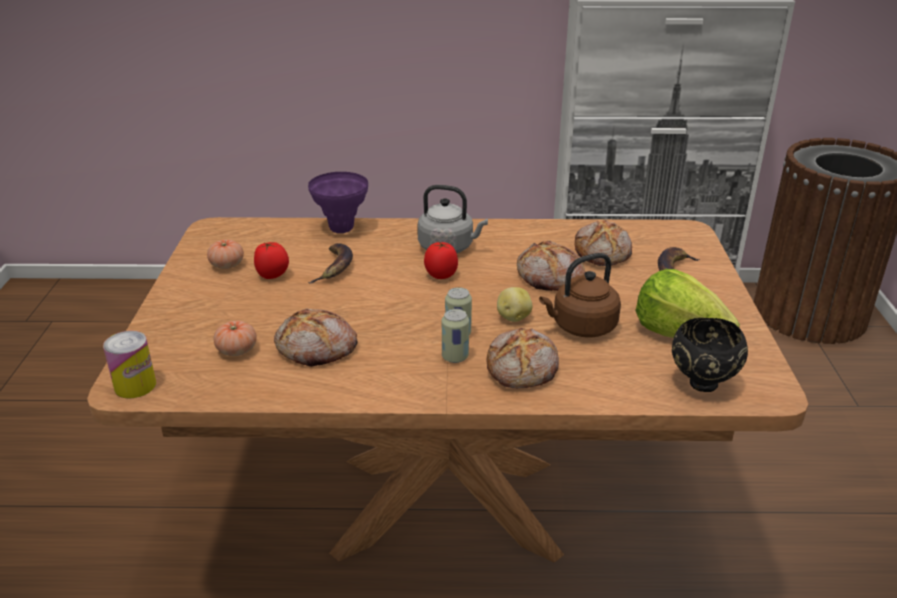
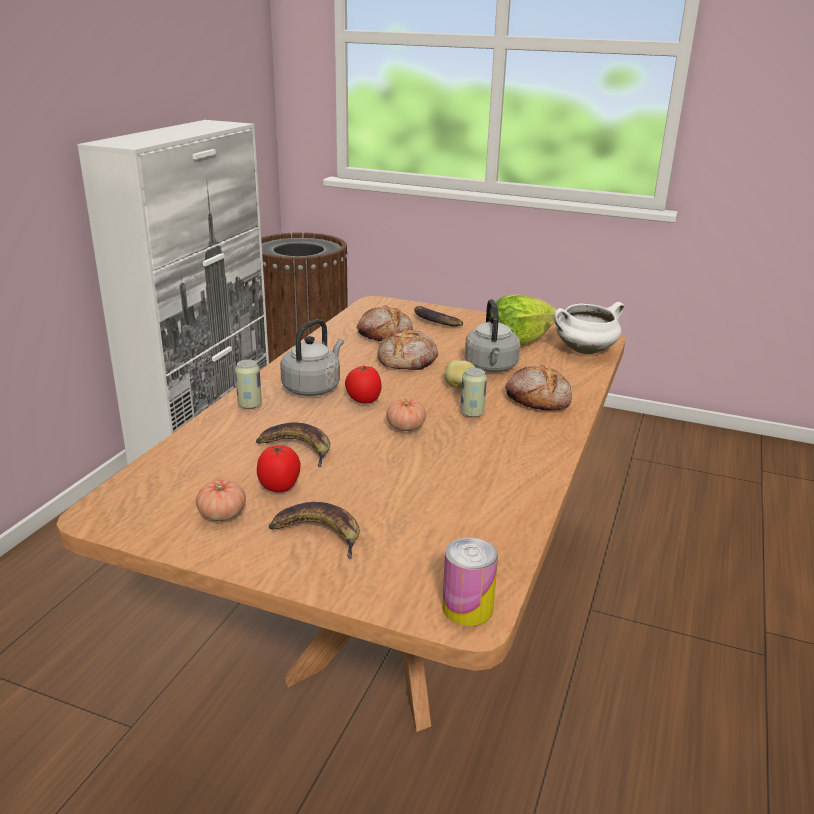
camera: 70 degrees left, 5 degrees down
tomato [214,321,257,356] -> tomato moved to [386,399,426,431]
bread [274,308,358,367] -> none
purple vase [308,172,368,233] -> none
can [442,309,469,363] -> can moved to [235,359,262,409]
brown kettle [539,253,621,338] -> grey kettle [465,299,520,372]
black bowl [672,318,748,392] -> white cooking pot [554,302,625,354]
none -> banana [269,502,360,559]

